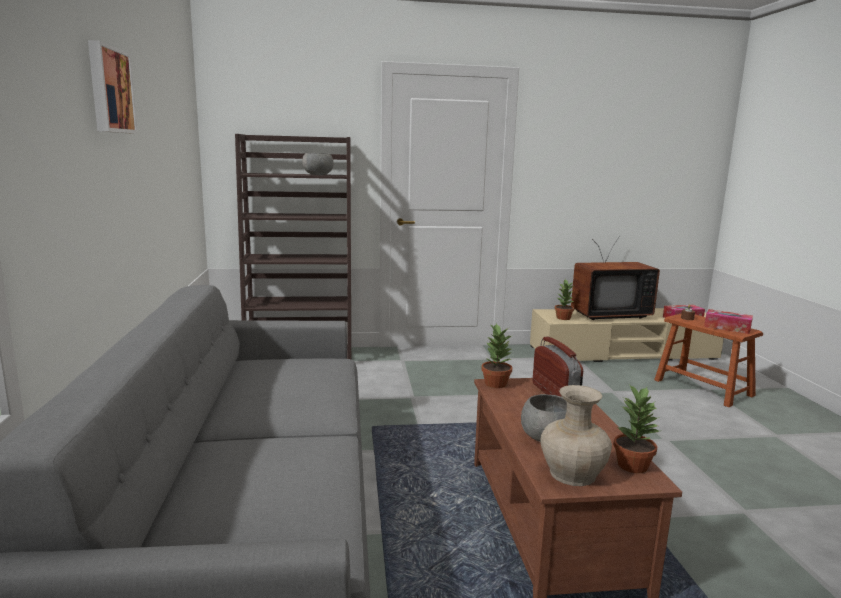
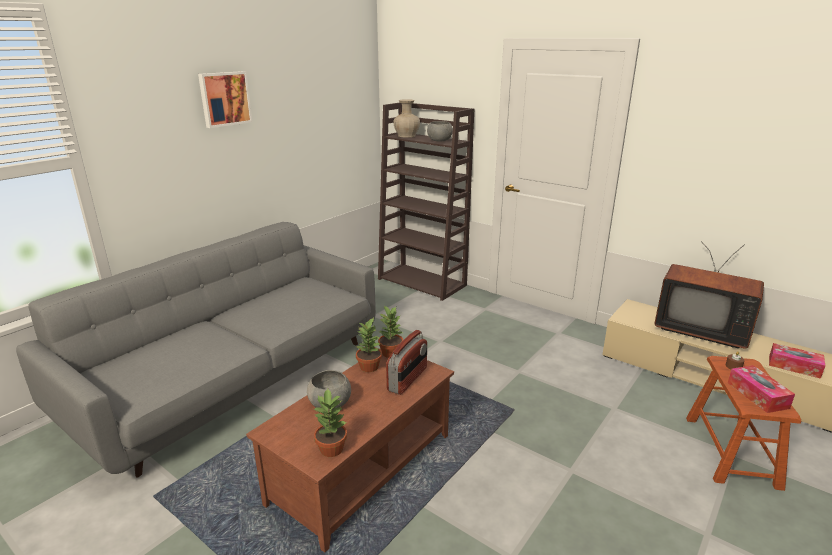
camera: 45 degrees right, 10 degrees up
beige vase [541,385,612,486] -> beige vase moved to [393,99,420,137]
potted plant [555,279,574,320] -> potted plant moved to [356,318,382,372]

